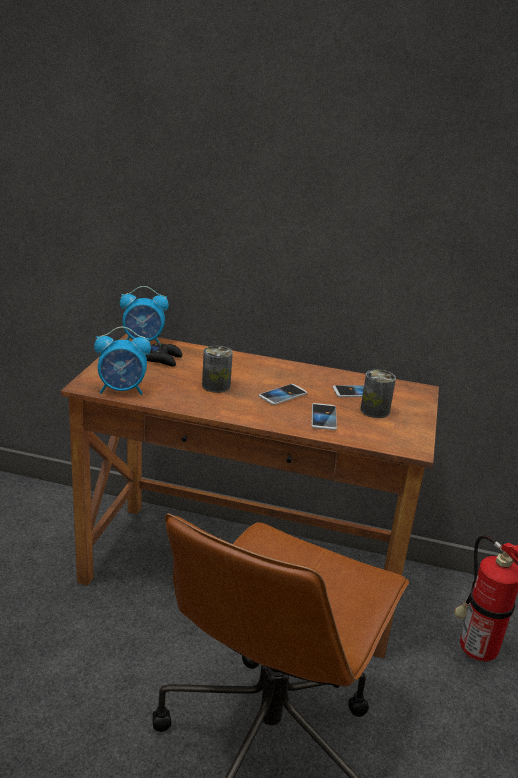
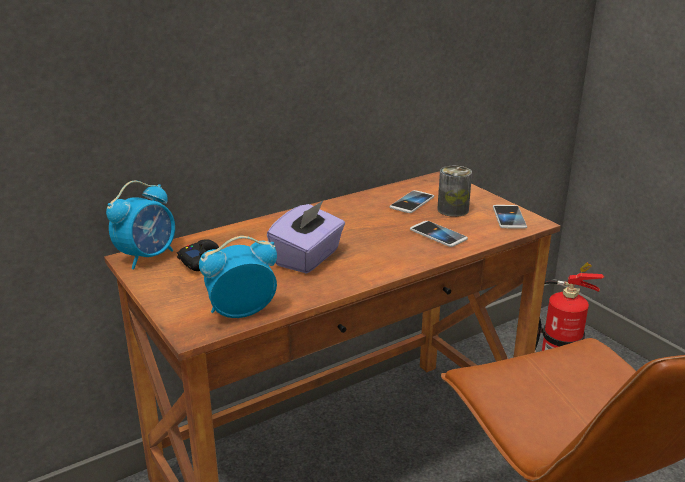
camera: 45 degrees left, 0 degrees up
alarm clock [94,327,151,395] -> alarm clock turned 150 degrees counterclockwise [199,236,277,318]
can [202,346,233,393] -> purple tissue box [267,201,345,274]
phone [259,384,307,405] -> phone moved to [493,205,527,229]

